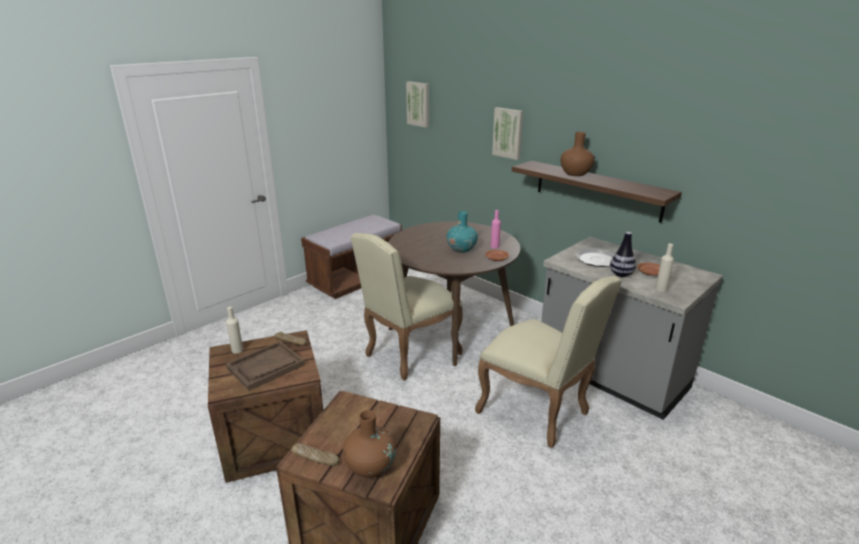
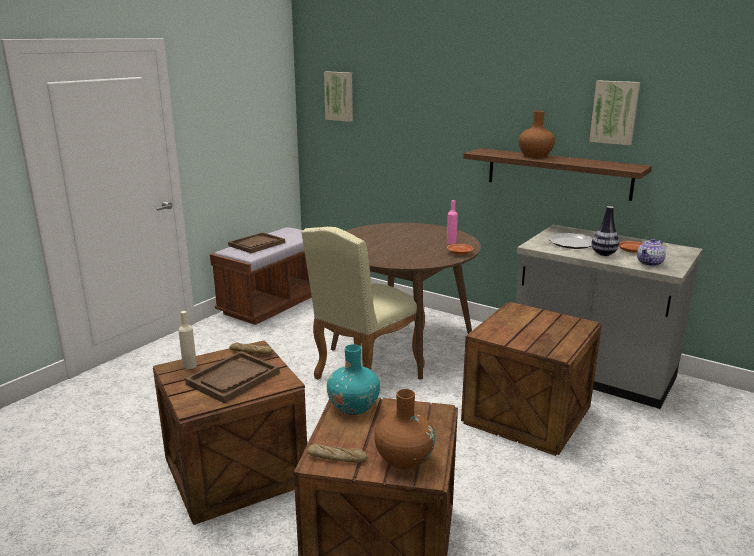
camera: 10 degrees left, 5 degrees down
turquoise vase [447,211,478,253] -> turquoise vase moved to [327,344,380,415]
beige chair [475,276,622,448] -> crate [461,302,602,456]
picture [492,107,523,160] -> picture moved to [589,80,640,145]
beige bottle [655,244,674,292] -> teapot [637,239,666,266]
none -> brown tray [228,232,285,253]

